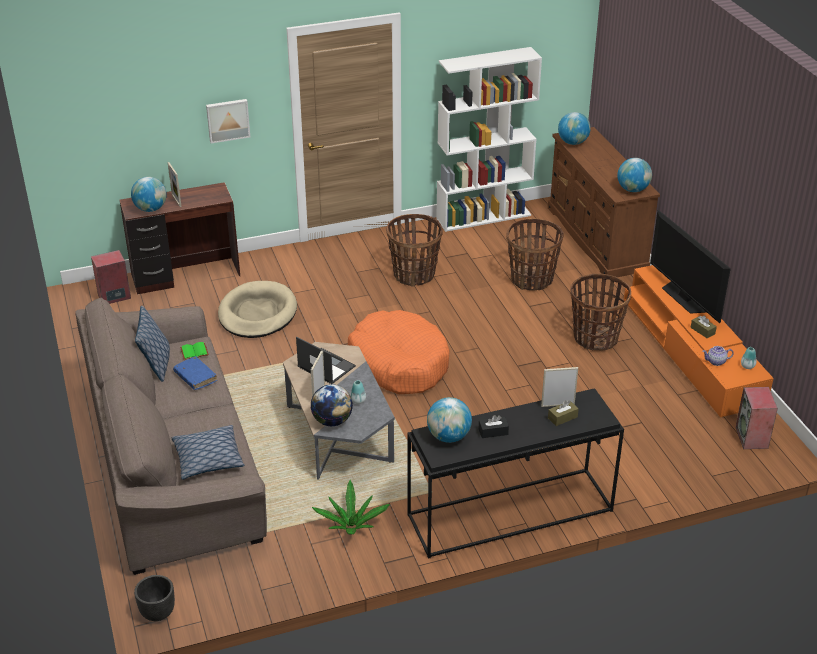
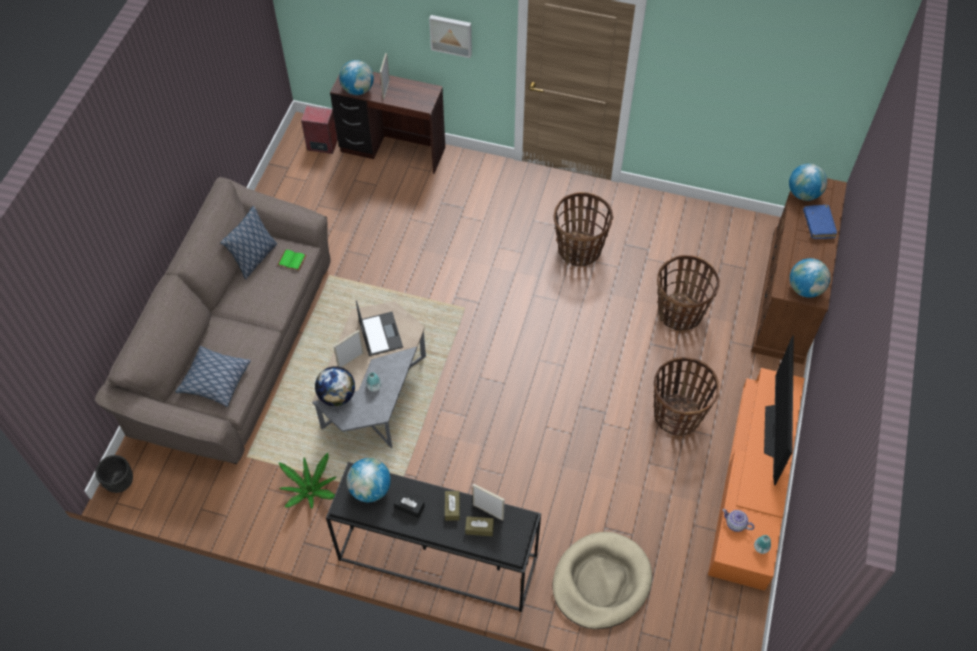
camera: 35 degrees right, 20 degrees up
blue book [173,356,217,390] -> blue book moved to [803,205,837,239]
beige dog bed [218,281,297,338] -> beige dog bed moved to [553,532,652,629]
orange dog bed [348,310,450,394] -> none
white bookcase [436,47,542,232] -> none
brown tissue box [691,315,717,338] -> brown tissue box moved to [445,491,460,521]
speaker [735,387,778,449] -> none

